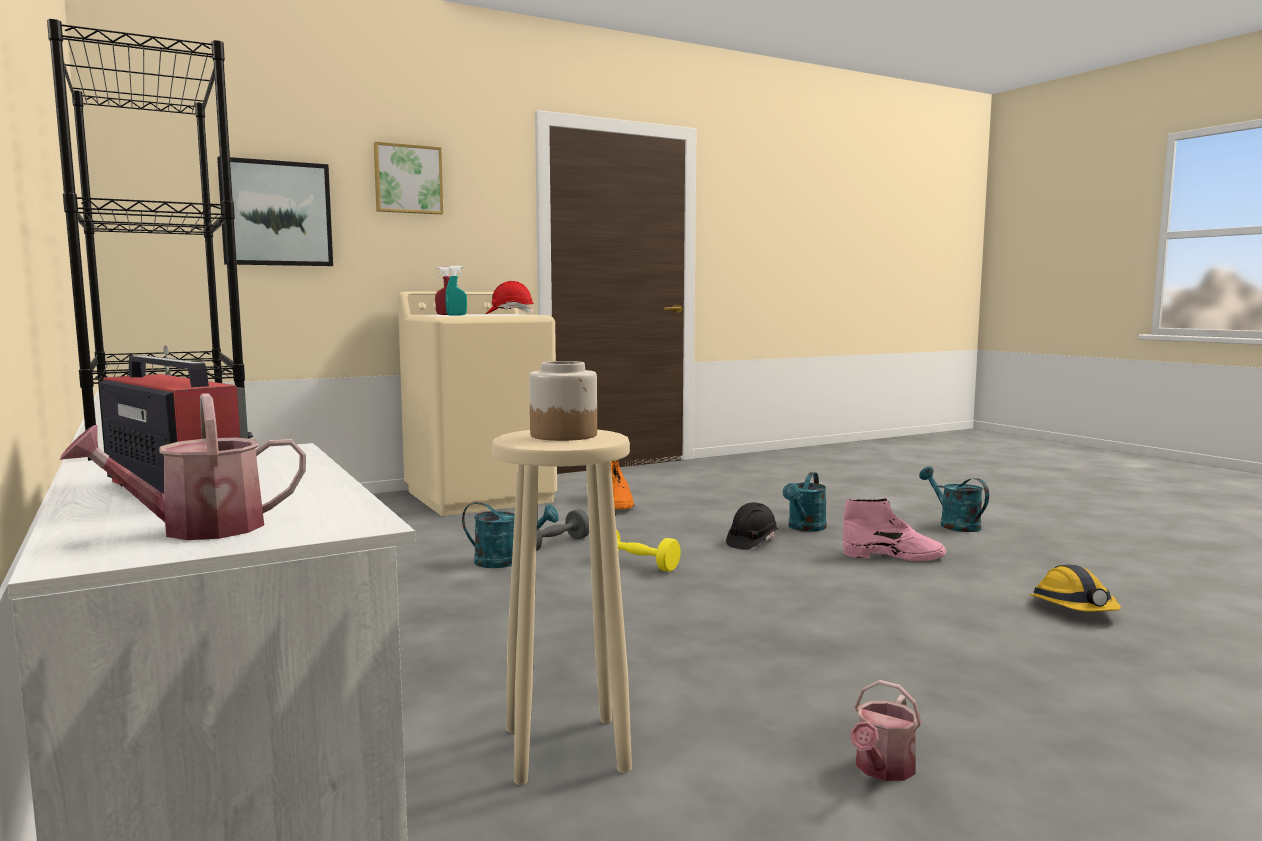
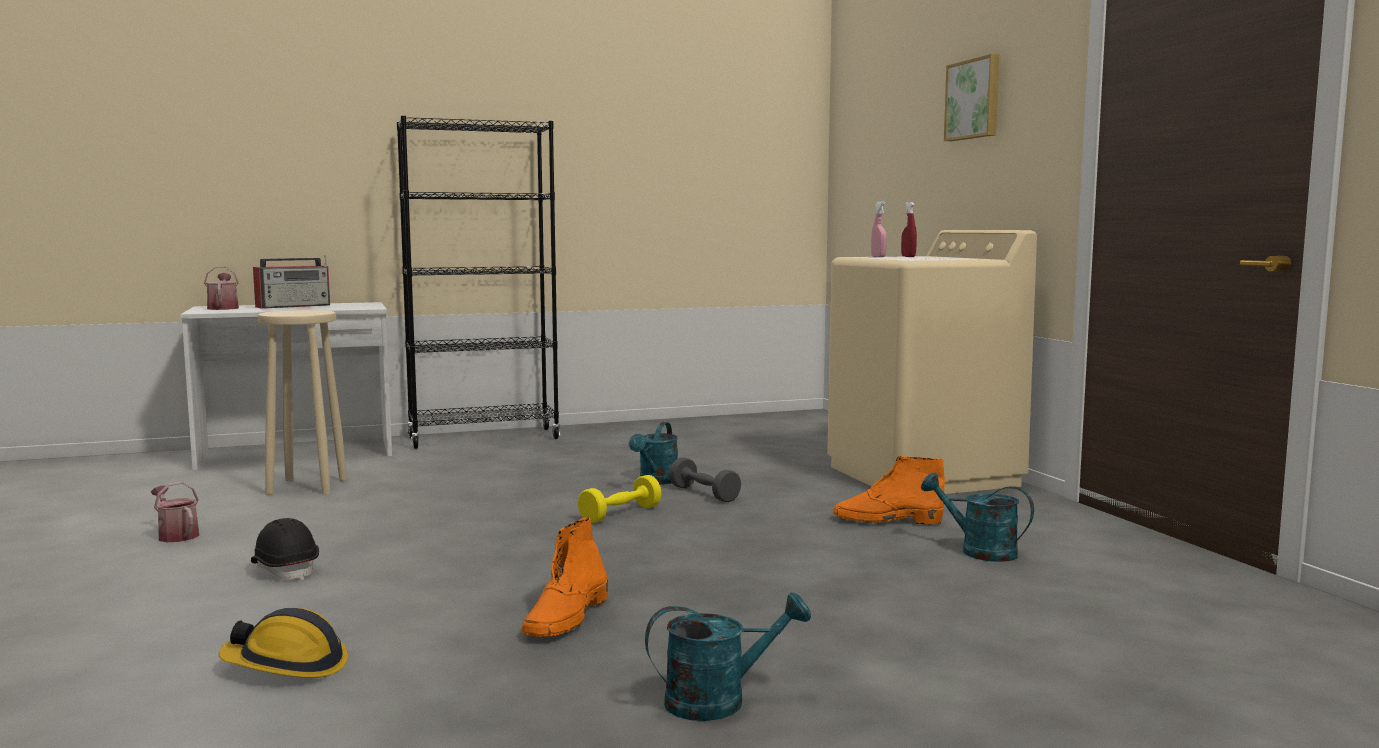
camera: 100 degrees right, 0 degrees up
picture [217,156,333,266] -> none
turquoise spray bottle [445,266,467,316] -> pink spray bottle [871,201,887,257]
red hard hat [486,281,534,314] -> none
jar [529,361,597,441] -> none
black hard hat [726,502,778,550] -> black hard hat moved to [251,518,319,580]
turquoise watering can [783,472,827,532] -> turquoise watering can moved to [921,473,1034,562]
pink boot [843,498,946,562] -> orange boot [522,517,608,637]

